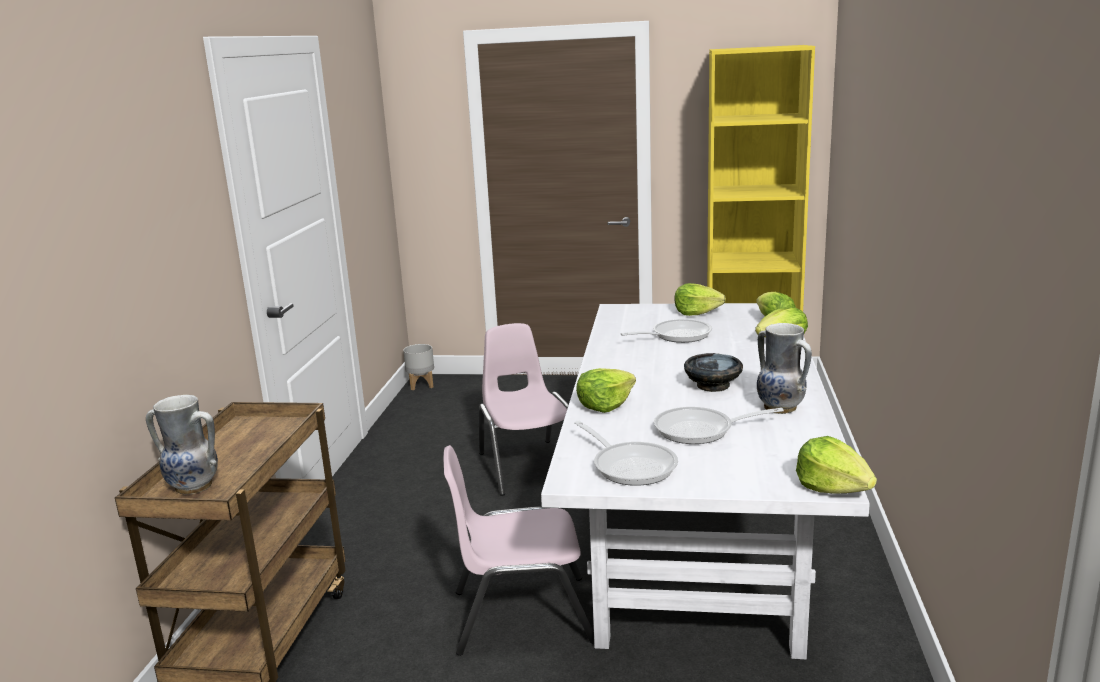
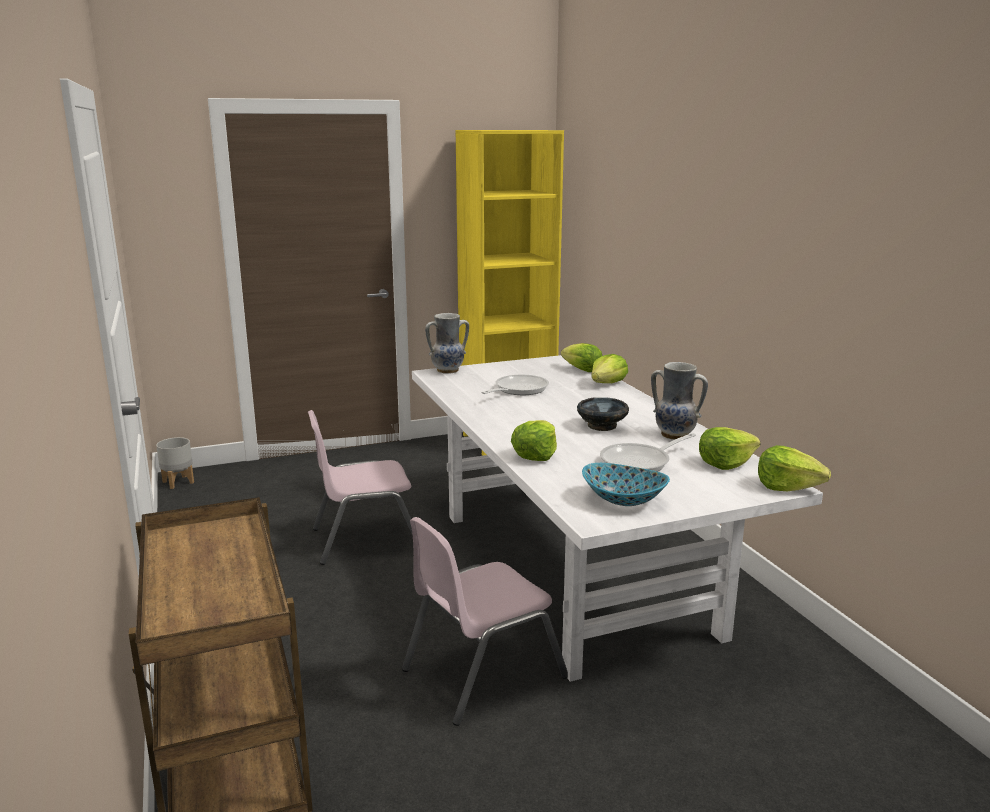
camera: 30 degrees left, 0 degrees up
vase [146,395,218,495] -> vase moved to [425,313,469,374]
pink chair [479,323,569,496] -> pink chair turned 60 degrees counterclockwise [308,410,413,565]
frying pan [574,420,678,486] -> bowl [582,463,670,506]
lettuce [675,283,726,316] -> lettuce moved to [699,427,761,470]

